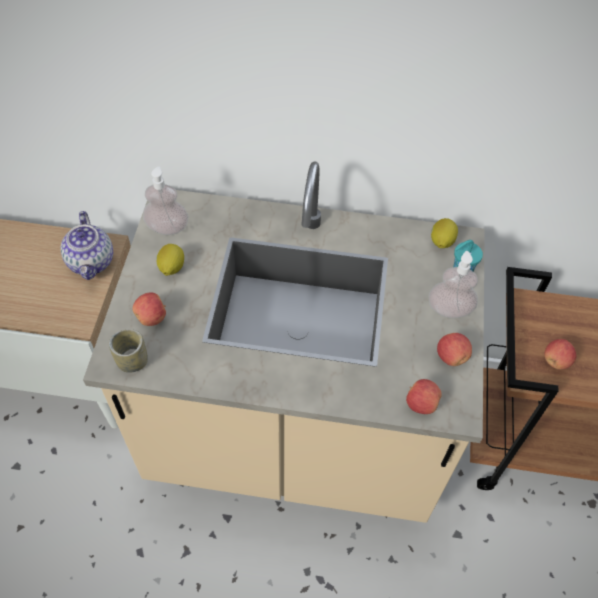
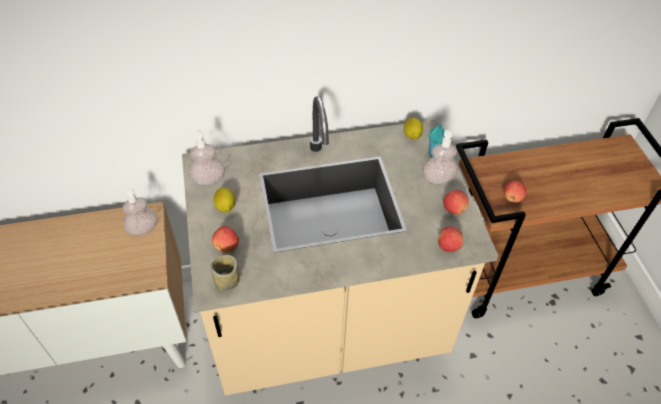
camera: 20 degrees left, 5 degrees down
teapot [61,211,113,280] -> soap dispenser [122,188,158,236]

